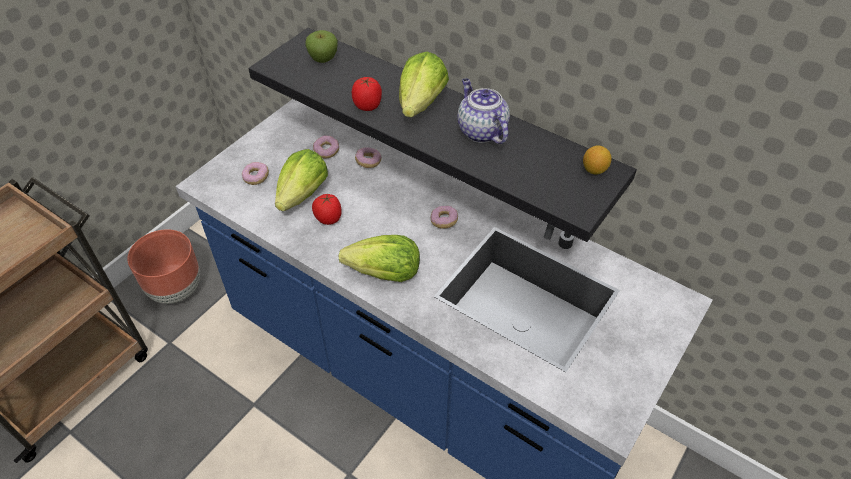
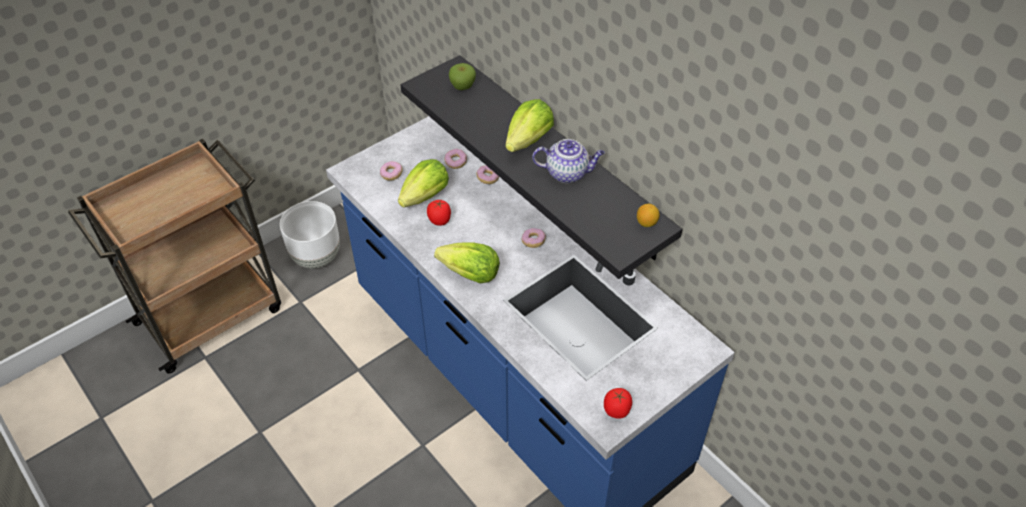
camera: 15 degrees right, 0 degrees up
brown planter [127,229,200,304] -> white planter [280,201,340,269]
tomato [352,77,382,111] -> tomato moved to [604,388,632,419]
teapot [457,78,510,144] -> teapot turned 105 degrees clockwise [532,139,605,183]

